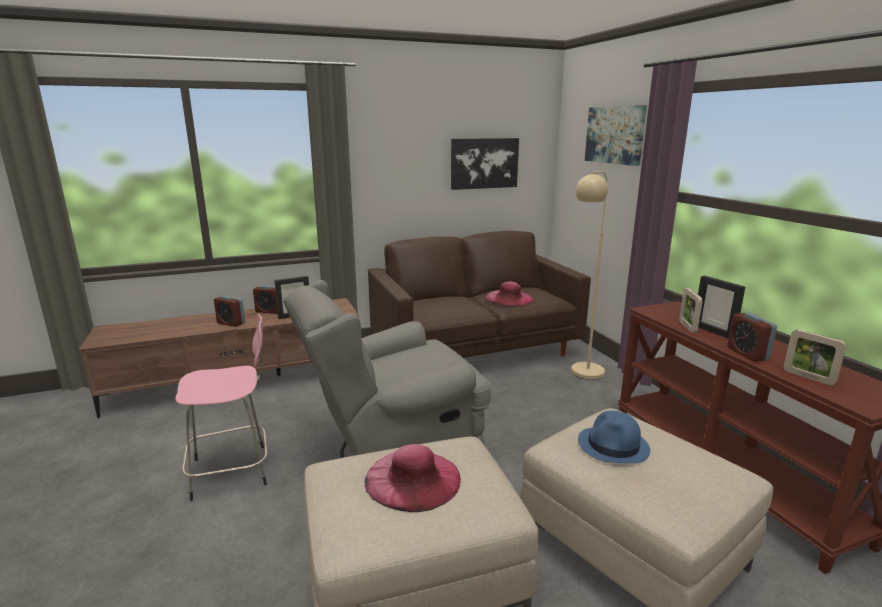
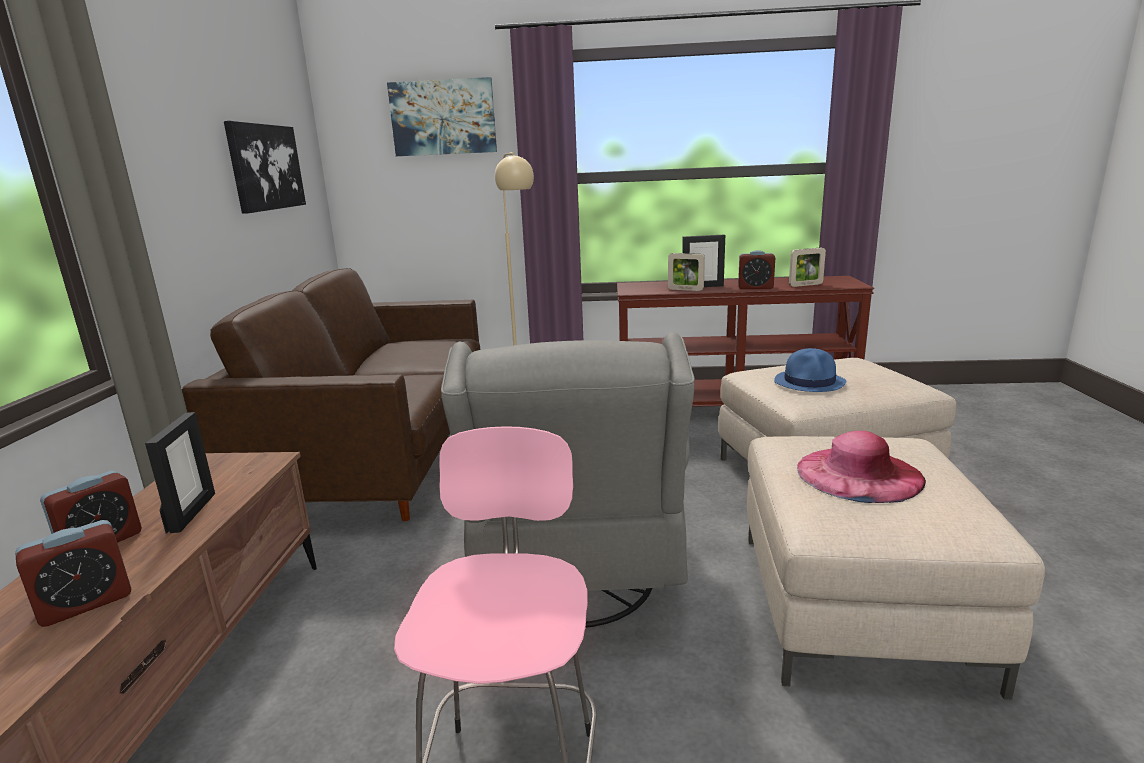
camera: 65 degrees left, 0 degrees up
pink hat [486,281,534,306] -> none

